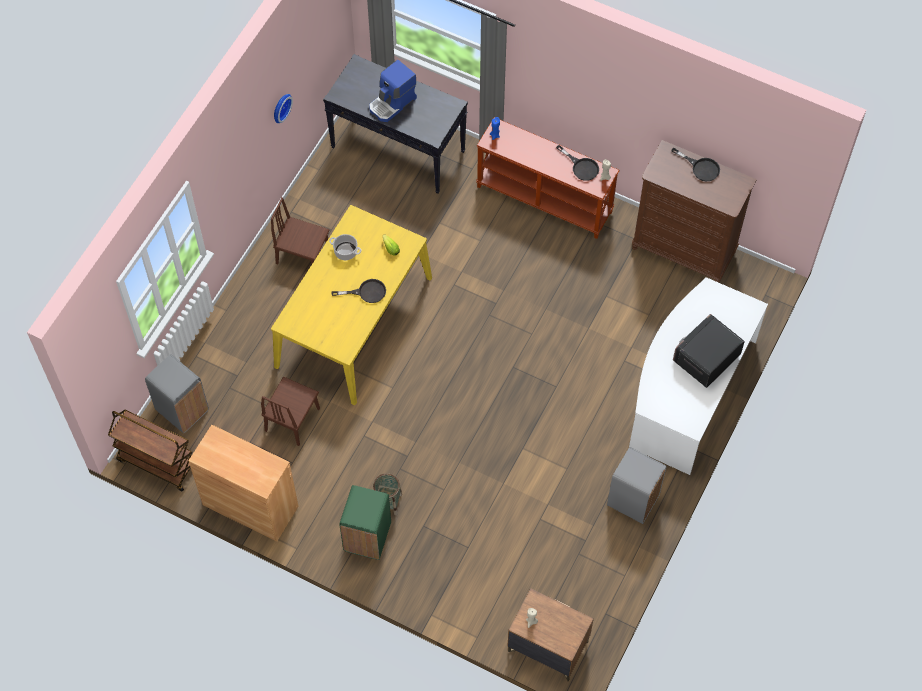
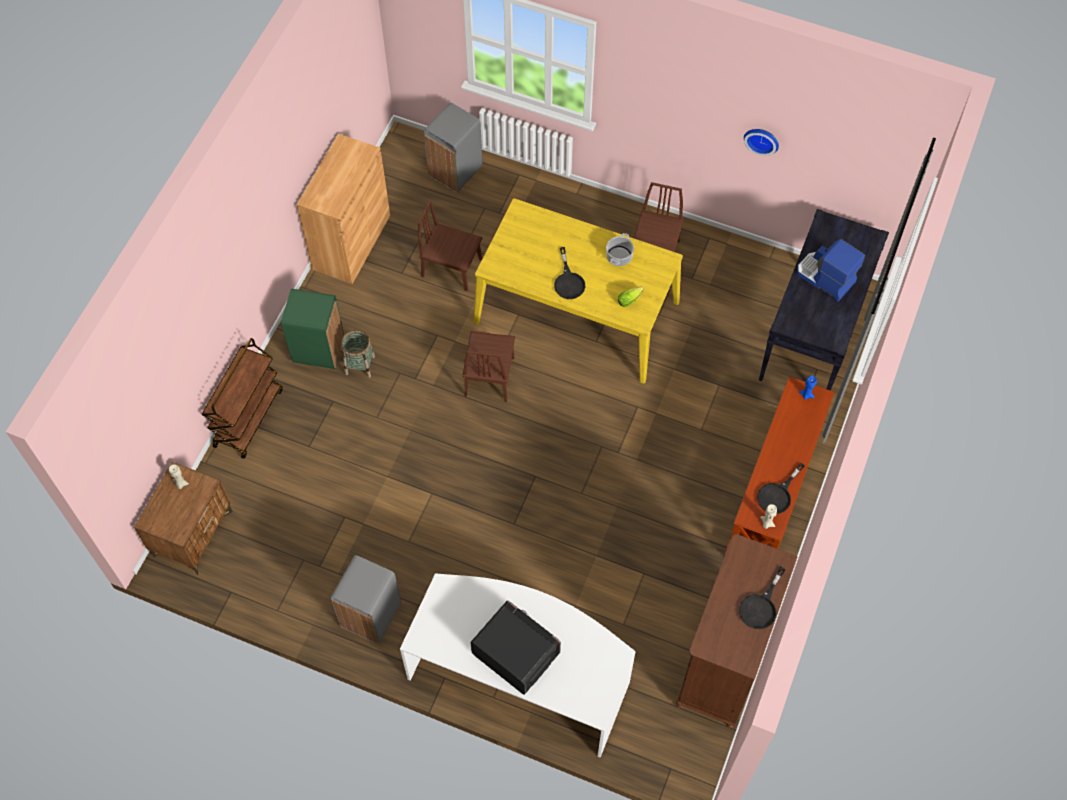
camera: 85 degrees right, 0 degrees up
brown cart [108,410,192,492] -> brown cart moved to [202,338,283,459]
none -> brown chair [462,331,515,402]

